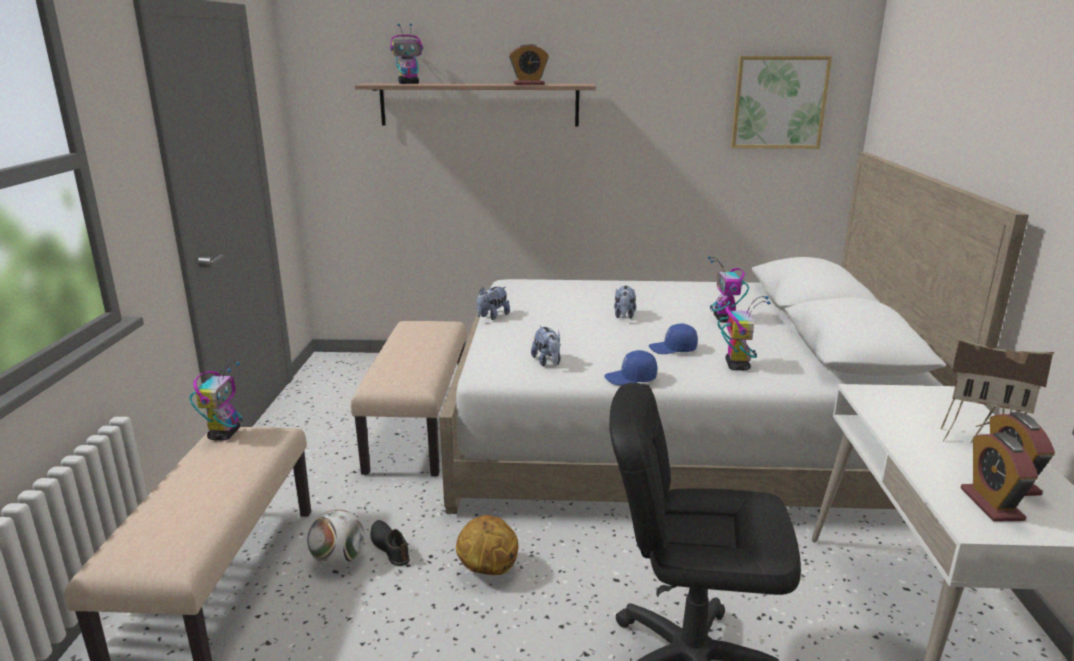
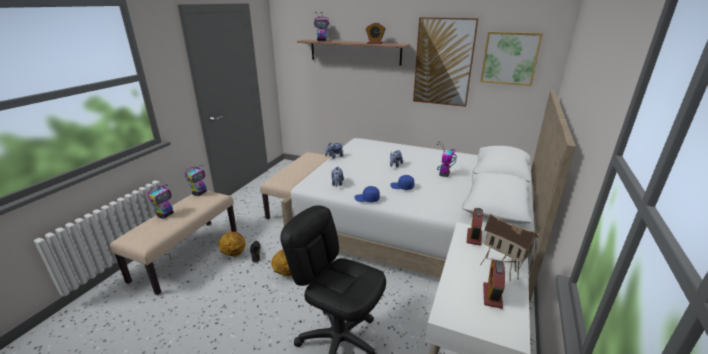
camera: 20 degrees right, 5 degrees up
football [307,509,365,567] -> basketball [218,232,245,257]
toy robot [717,296,771,370] -> toy robot moved to [148,185,174,219]
alarm clock [961,432,1038,522] -> alarm clock moved to [467,208,483,246]
none -> picture [413,17,479,107]

